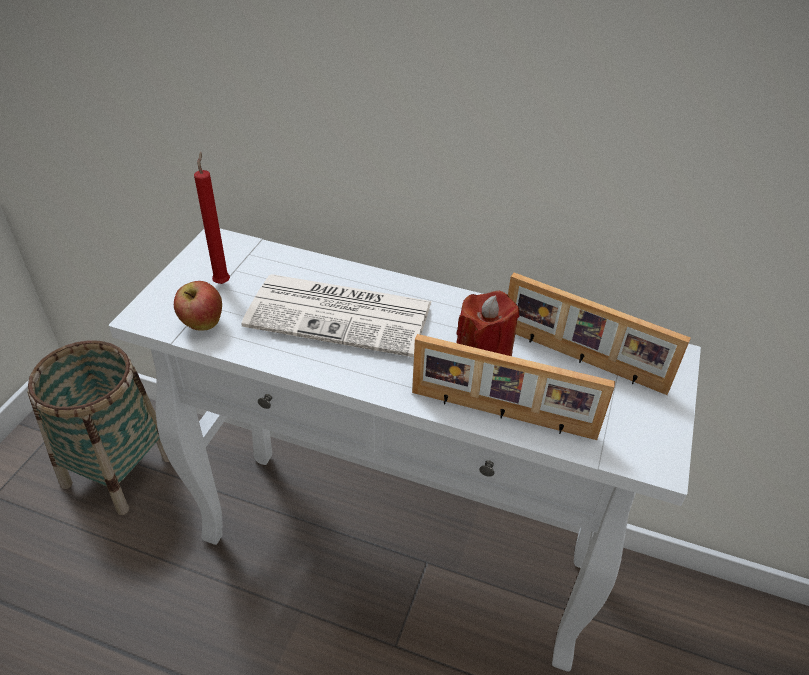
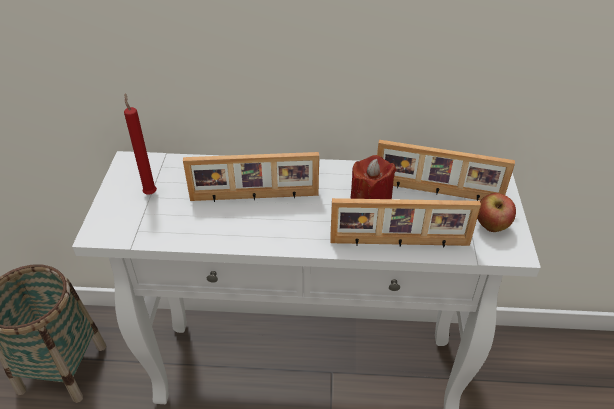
camera: 15 degrees left, 0 degrees up
apple [174,281,222,331] -> apple moved to [477,193,516,232]
newspaper [241,274,432,357] -> picture frame [183,152,319,202]

